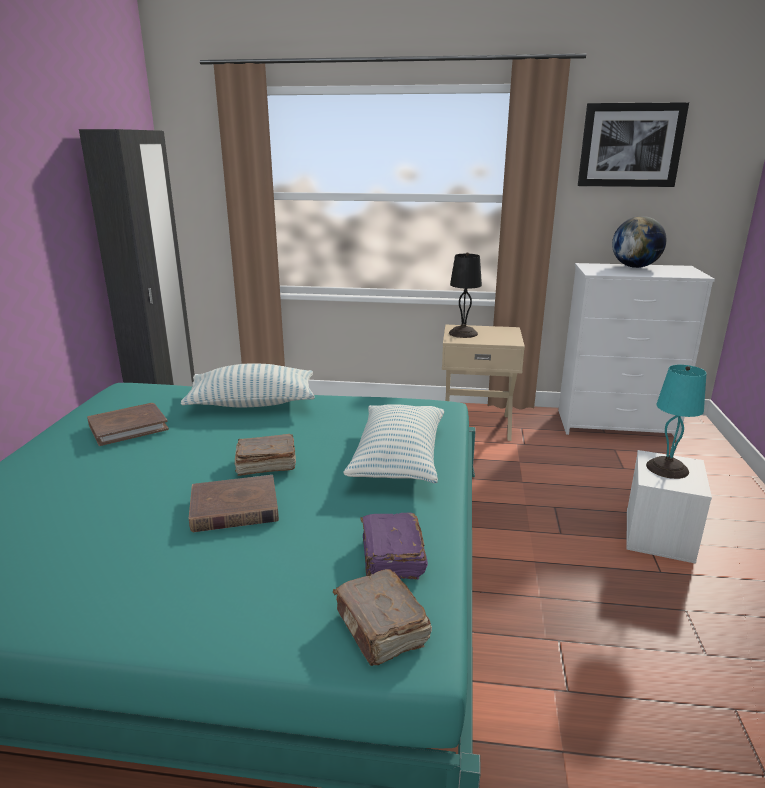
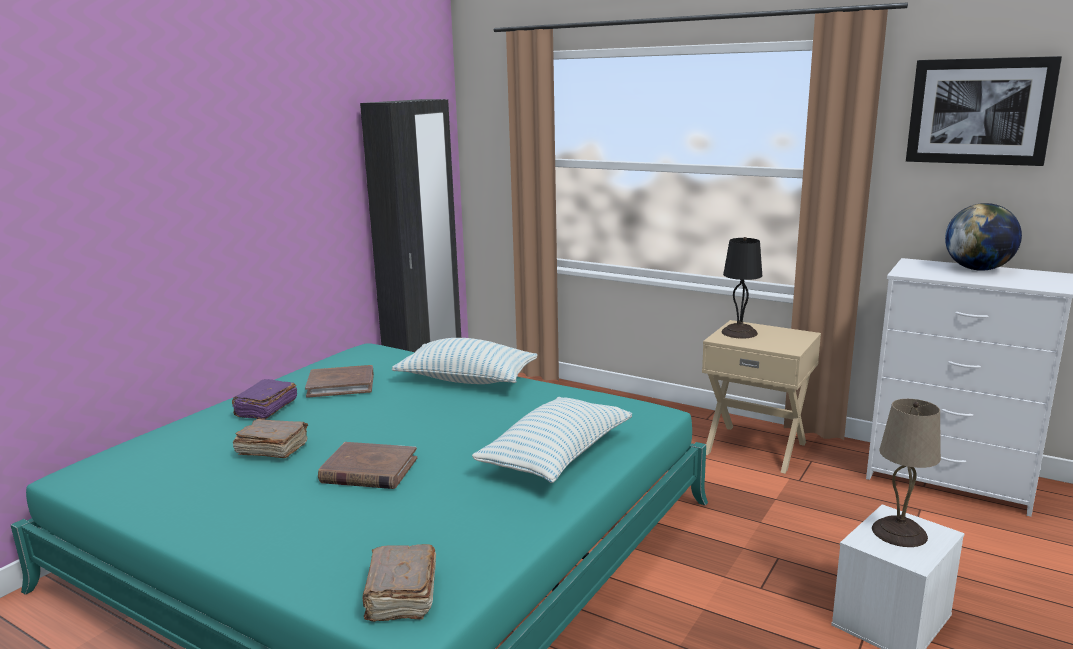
camera: 25 degrees right, 5 degrees down
brown book [235,434,296,476] -> brown book moved to [233,419,308,458]
purple book [360,513,428,579] -> purple book moved to [232,379,297,420]
turquoise table lamp [646,365,707,479] -> beige table lamp [872,399,941,547]

